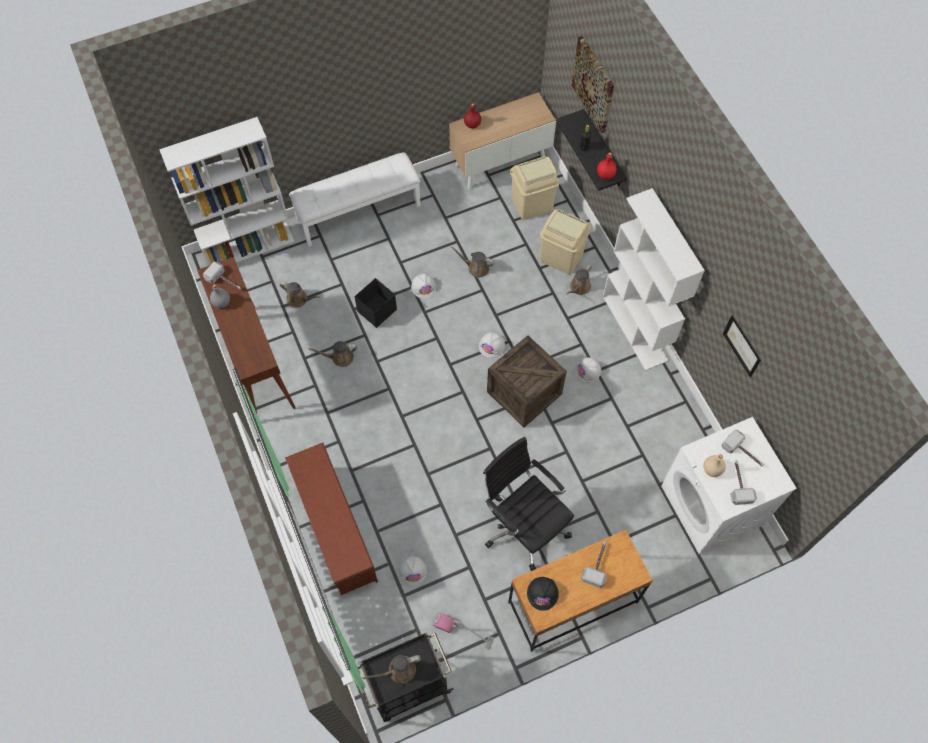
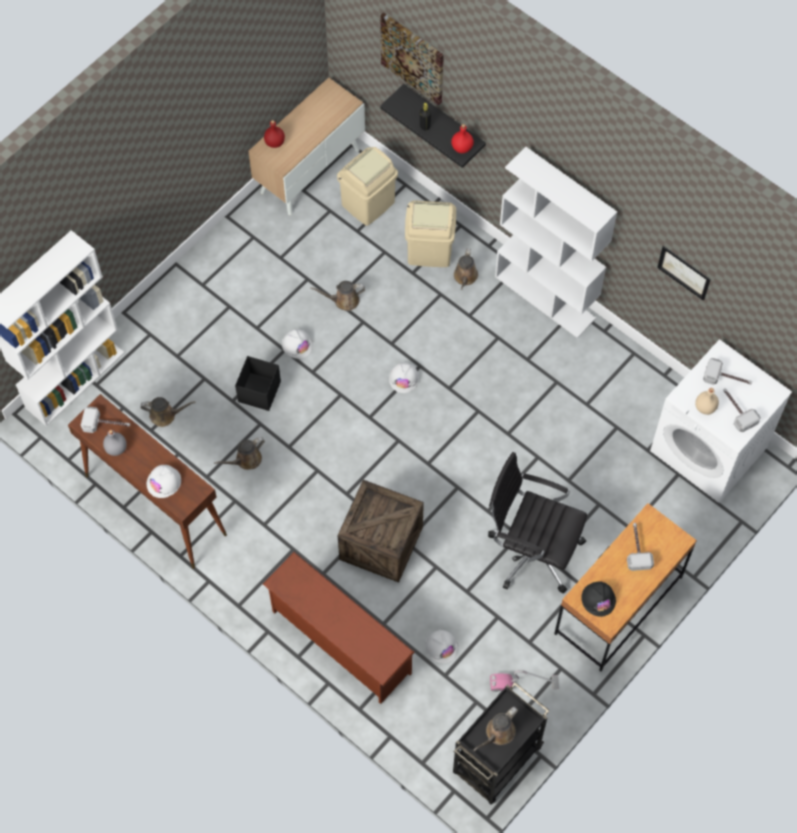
camera: 25 degrees left, 0 degrees up
white bench [289,152,420,246] -> none
crate [487,335,567,427] -> crate moved to [337,480,424,582]
white hard hat [574,357,602,383] -> white hard hat moved to [147,465,181,498]

